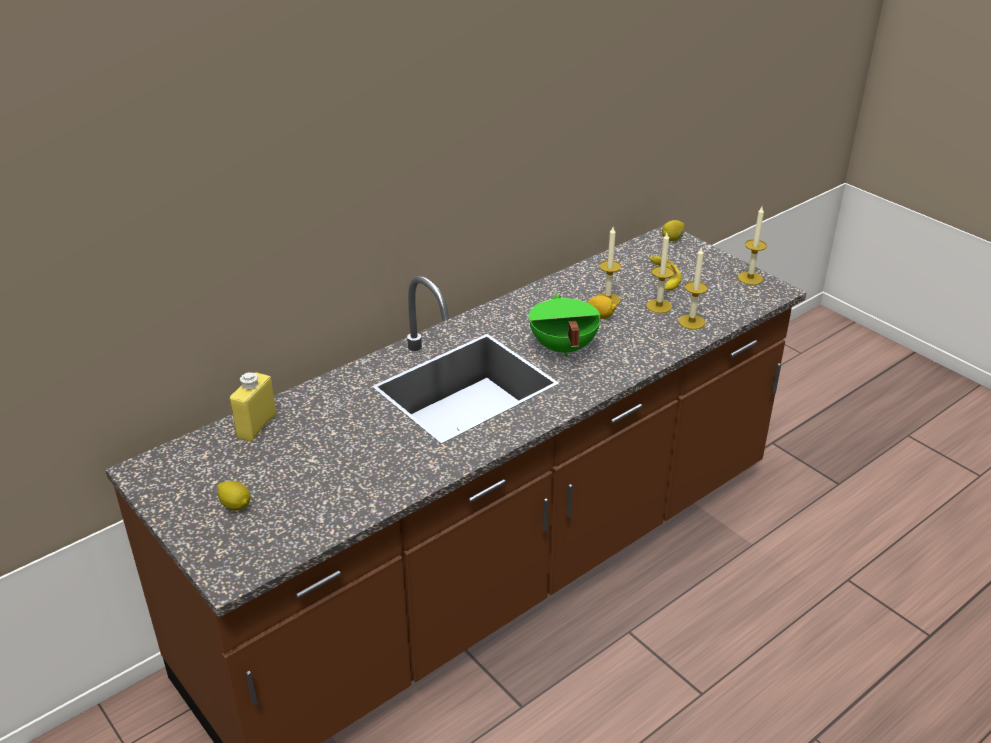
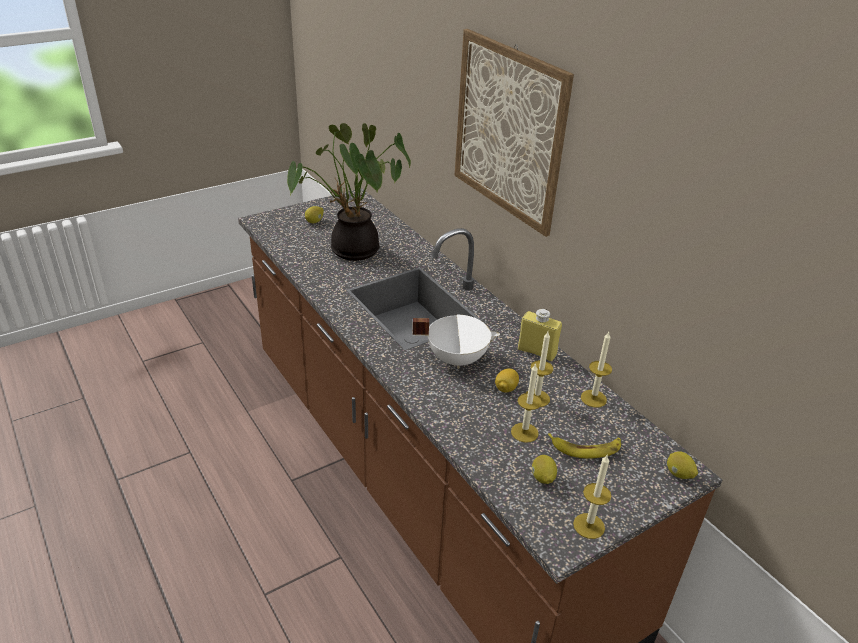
camera: 95 degrees right, 0 degrees up
yellow bottle [230,372,277,442] -> yellow bottle moved to [518,309,562,361]
green cooking pot [528,293,600,357] -> white cooking pot [413,315,500,369]
candle [679,246,708,329] -> candle moved to [581,332,612,408]
none -> potted plant [287,123,411,261]
none -> picture [455,29,574,237]
none -> lemon [532,455,557,484]

